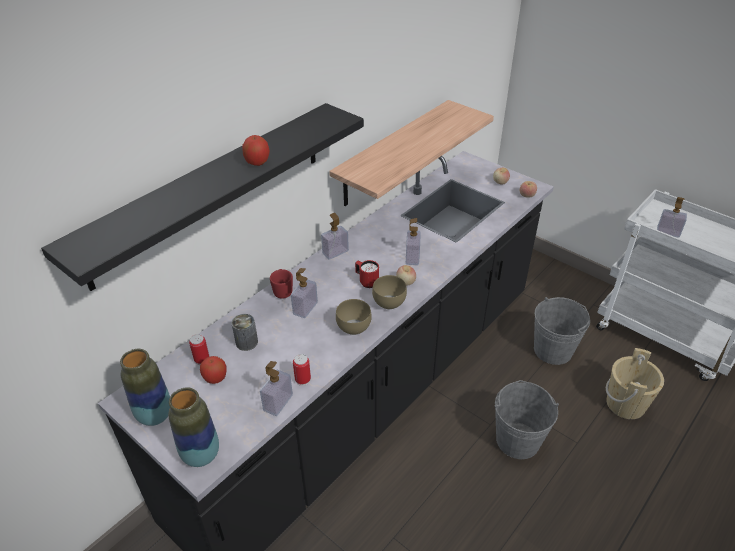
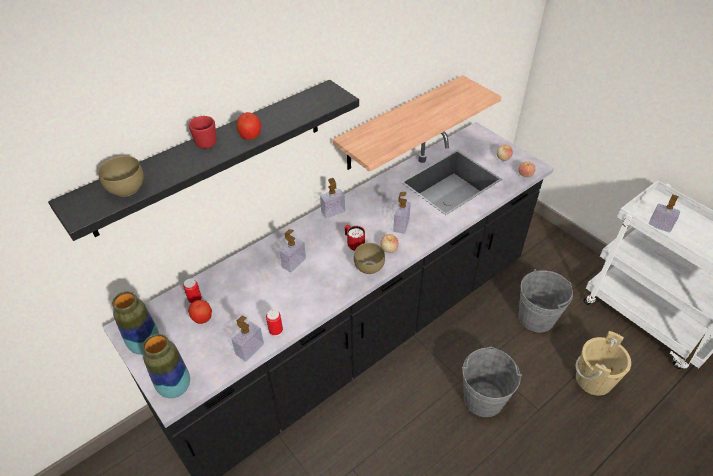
camera: 10 degrees right, 5 degrees up
can [232,314,258,351] -> none
red mug [270,269,293,299] -> red mug moved to [189,116,217,149]
brown bowl [336,299,372,335] -> brown bowl moved to [98,156,144,197]

